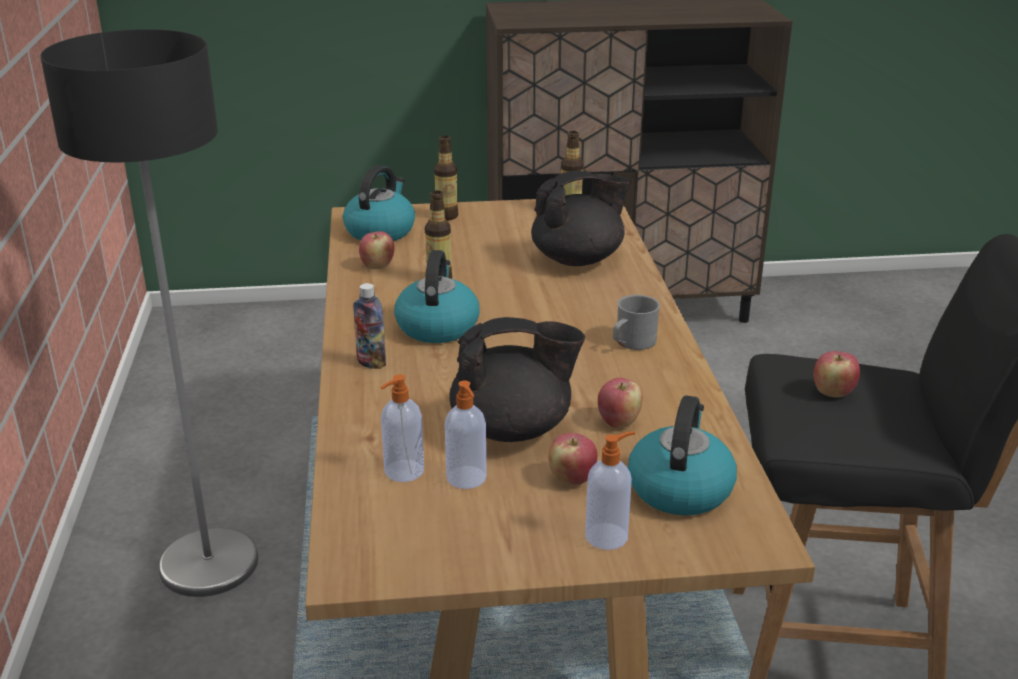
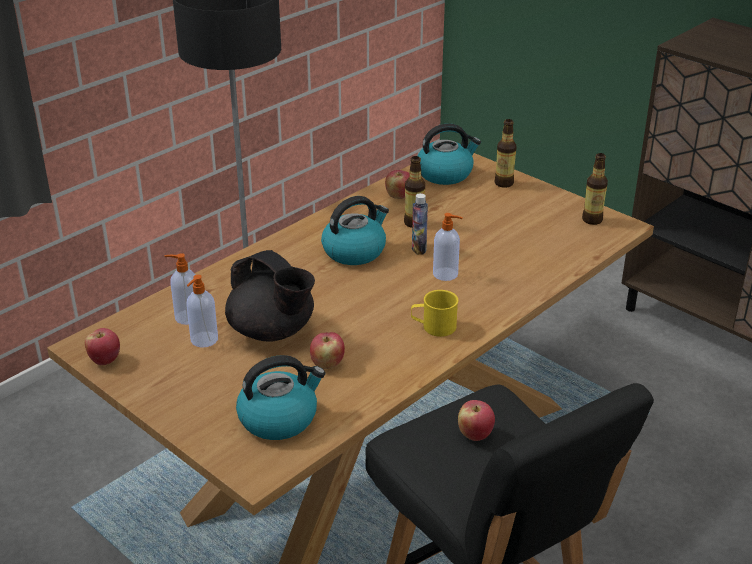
camera: 50 degrees right, 5 degrees up
bottle [353,283,386,369] -> bottle moved to [412,193,428,255]
black teapot [531,171,631,266] -> none
apple [549,433,597,486] -> apple moved to [85,328,120,365]
soap dispenser [585,431,635,550] -> soap dispenser moved to [433,213,463,281]
grey mug [613,295,660,350] -> yellow mug [411,290,458,337]

